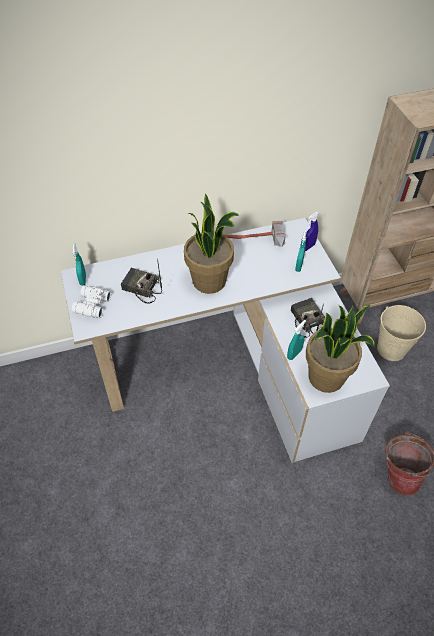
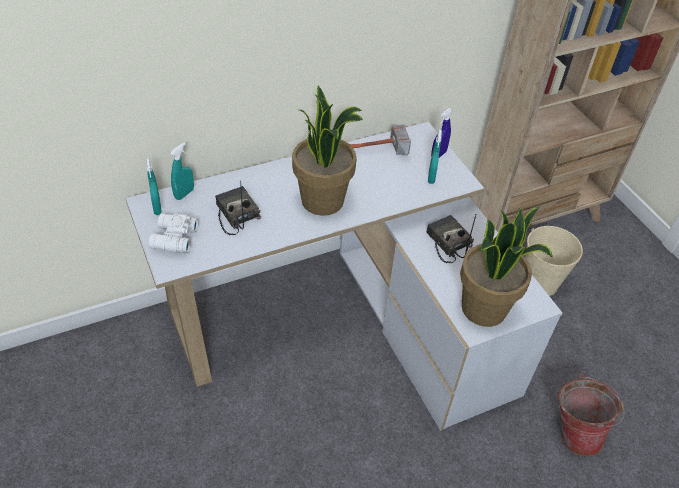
camera: 10 degrees left, 5 degrees down
radio [121,258,162,304] -> radio turned 45 degrees clockwise [216,181,261,235]
turquoise spray bottle [287,320,306,360] -> turquoise spray bottle moved to [170,142,194,200]

